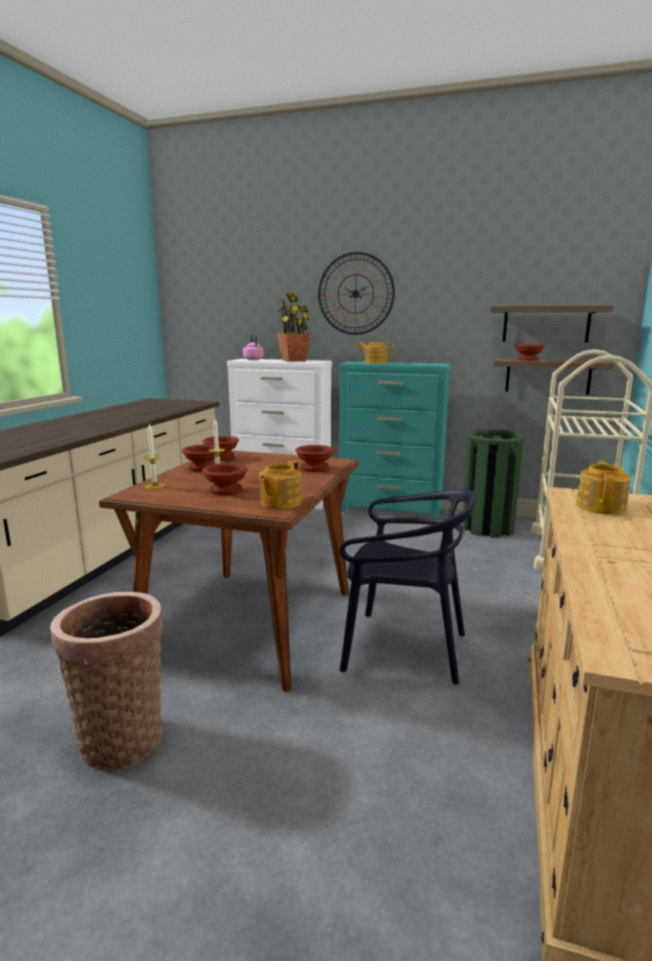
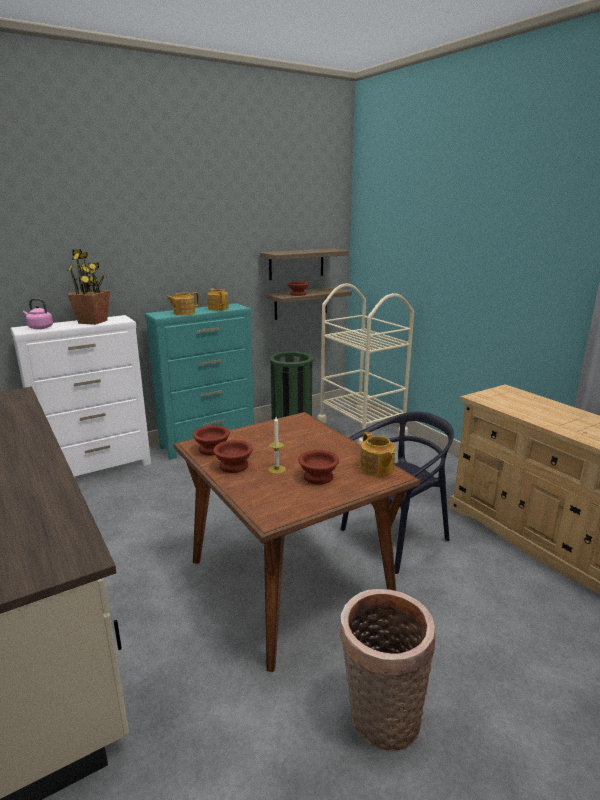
camera: 50 degrees left, 5 degrees up
candle [144,423,165,489] -> none
brown bowl [295,445,334,472] -> none
wall clock [318,252,395,335] -> none
teapot [576,461,631,515] -> teapot moved to [207,288,229,311]

